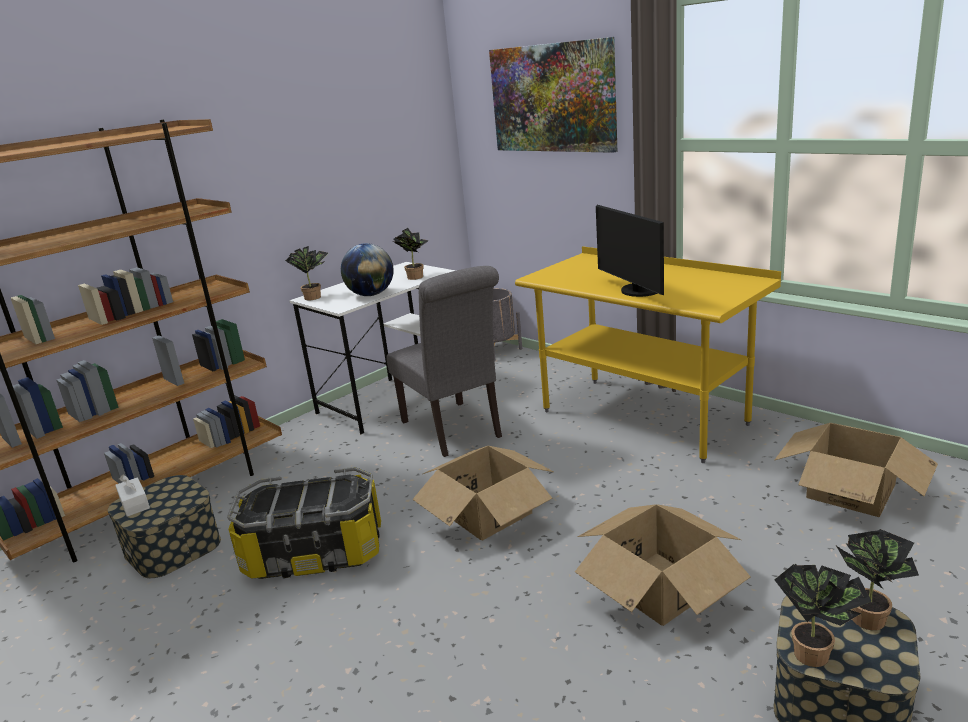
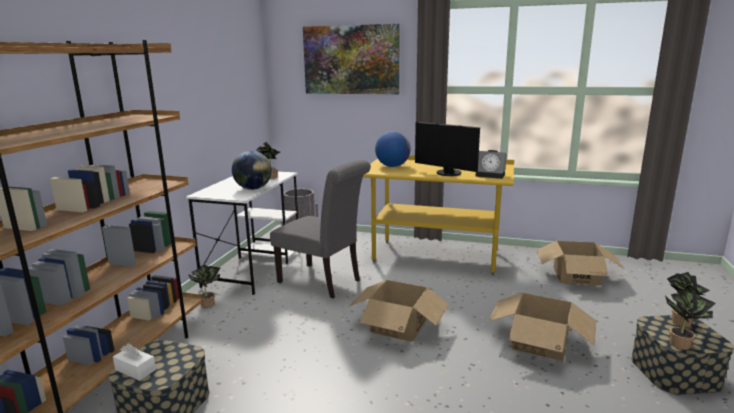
camera: 30 degrees left, 5 degrees down
storage box [227,467,381,579] -> none
potted plant [285,246,328,300] -> potted plant moved to [188,265,220,308]
none -> globe [375,131,410,167]
none -> alarm clock [475,150,507,179]

